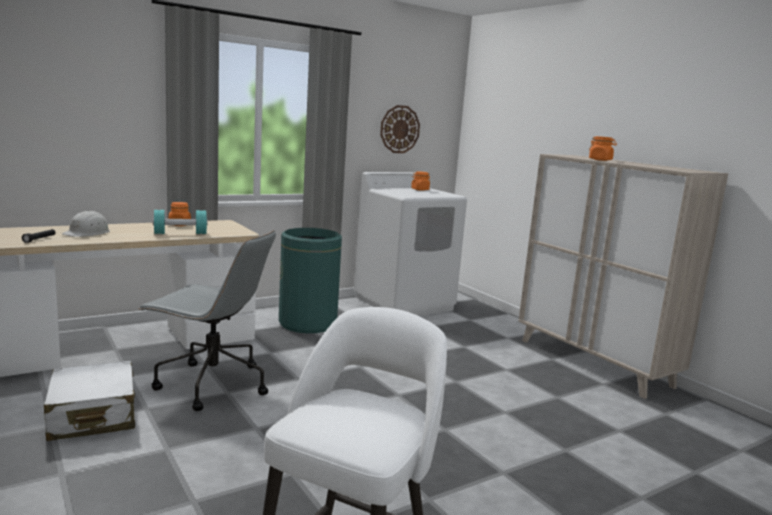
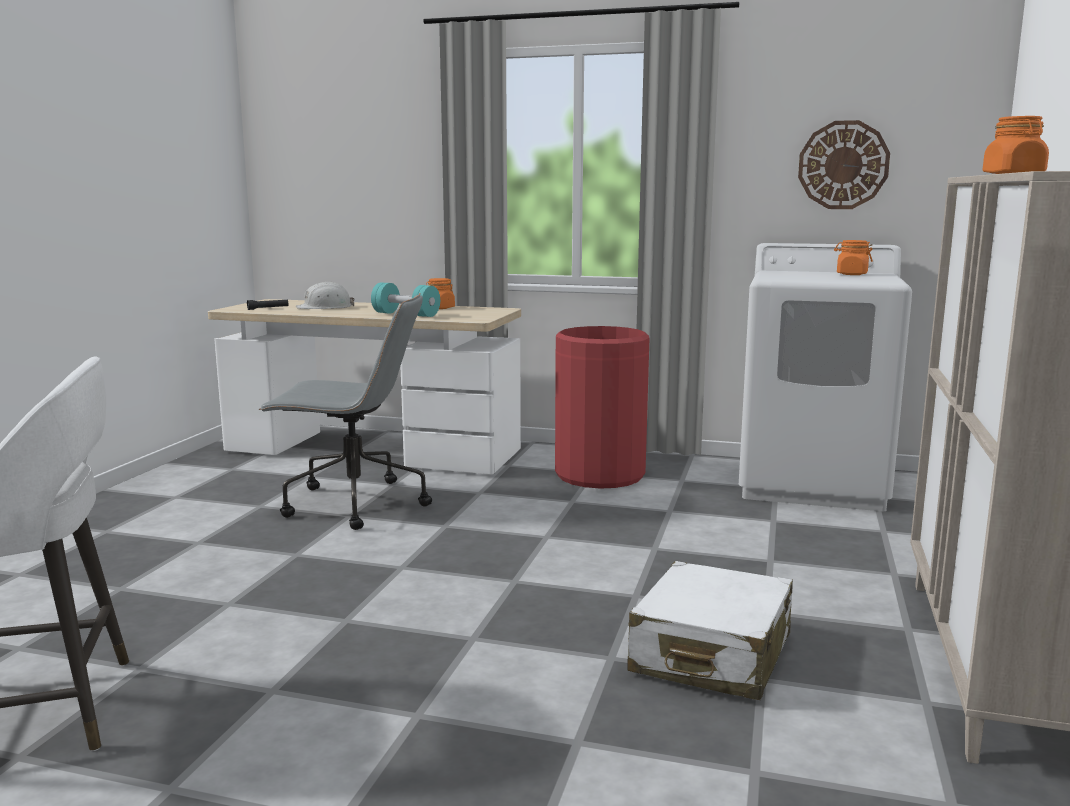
camera: 50 degrees right, 0 degrees up
white suitcase [44,361,135,441] -> white suitcase moved to [627,561,793,700]
grey office chair [138,230,276,411] -> grey office chair turned 60 degrees counterclockwise [259,293,432,530]
green trash can [279,228,342,333] -> red trash can [555,326,650,488]

